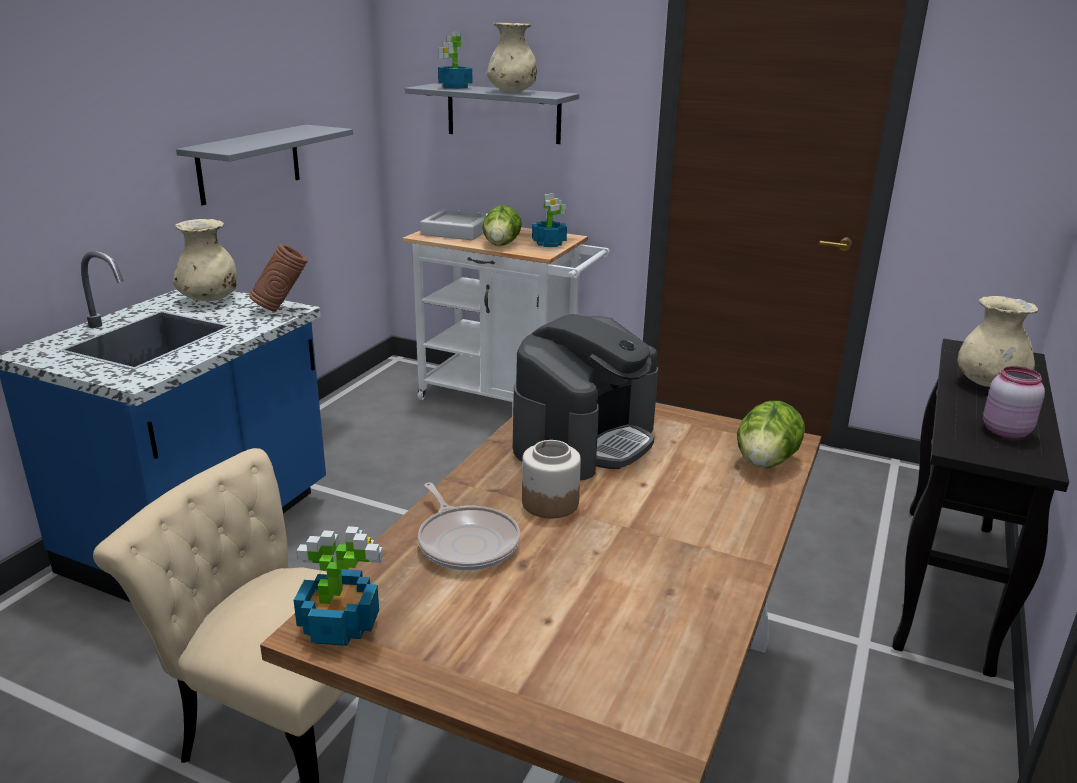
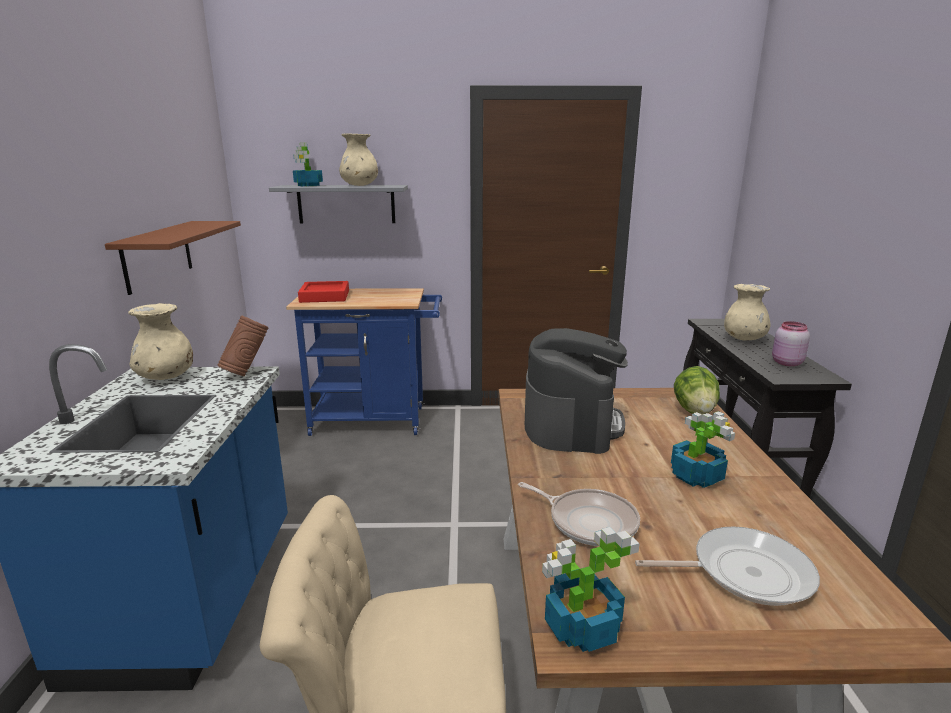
camera: 25 degrees left, 5 degrees down
grey shelf [176,125,353,205] -> brown shelf [105,221,241,295]
white cart [402,227,610,402] -> blue cart [286,288,442,436]
grey tray [420,209,487,240] -> red tray [298,281,349,303]
lettuce [482,205,522,246] -> none
jar [522,440,581,518] -> none
potted plant [532,193,567,247] -> potted plant moved to [671,411,735,488]
none -> frying pan [635,526,820,606]

